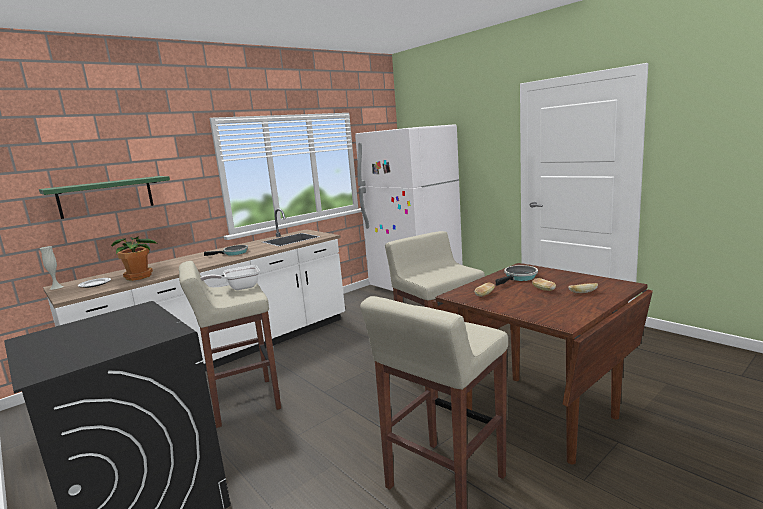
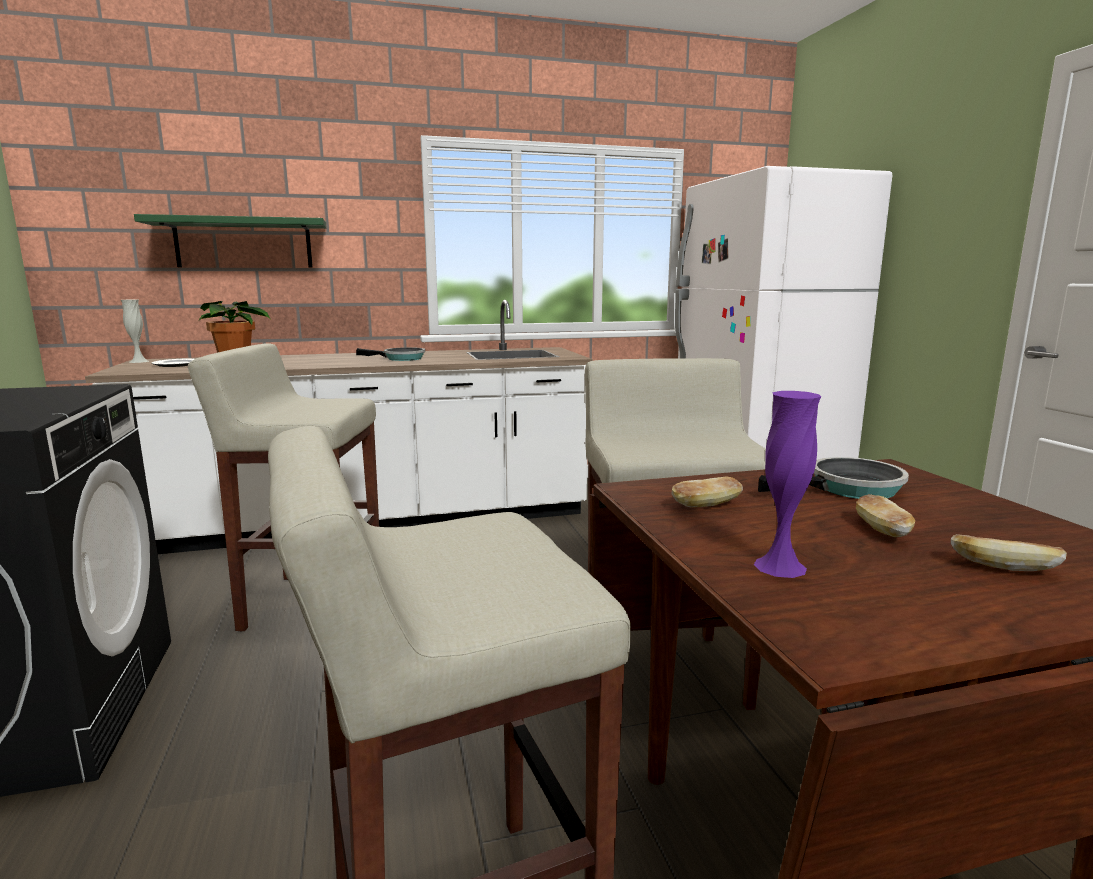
camera: 25 degrees right, 0 degrees up
frying pan [201,265,260,290] -> none
none -> purple vase [754,391,821,578]

